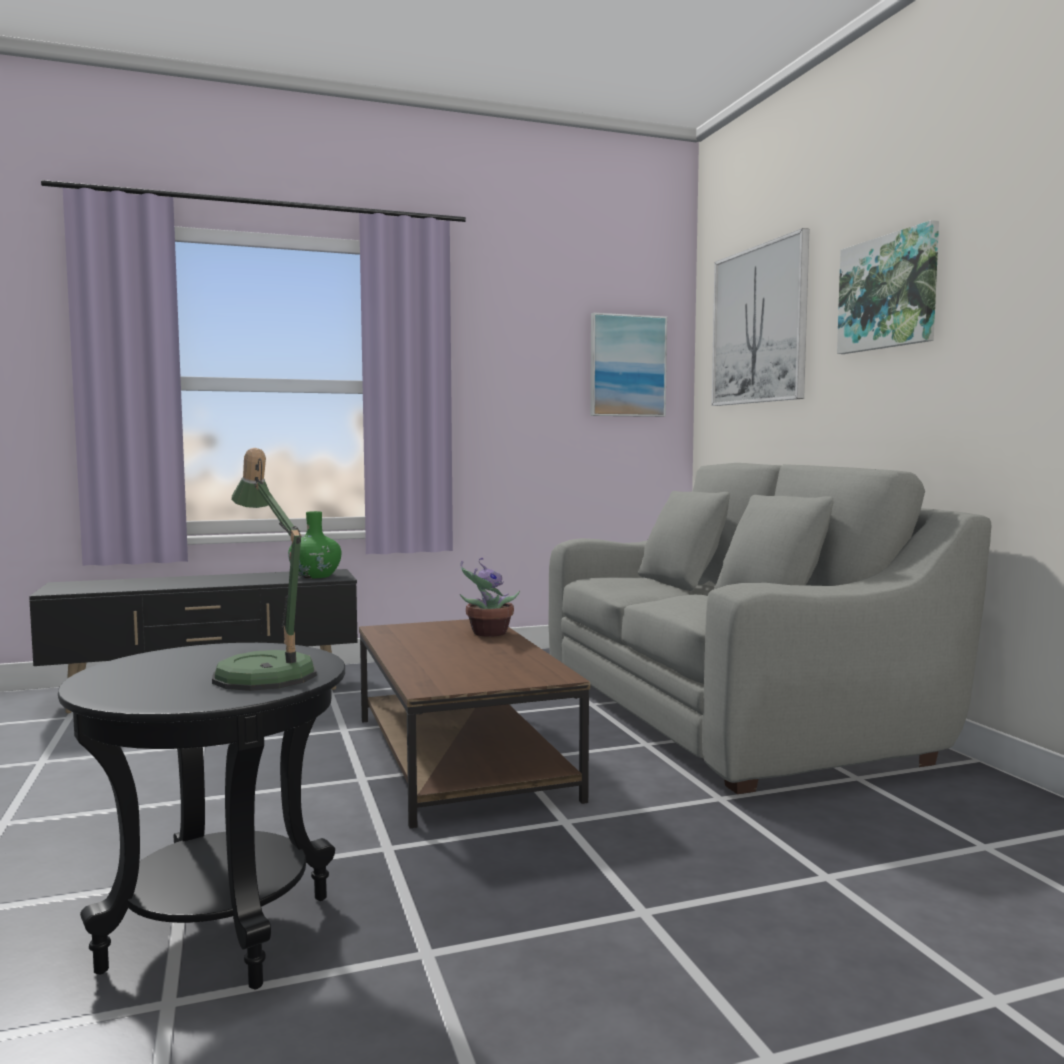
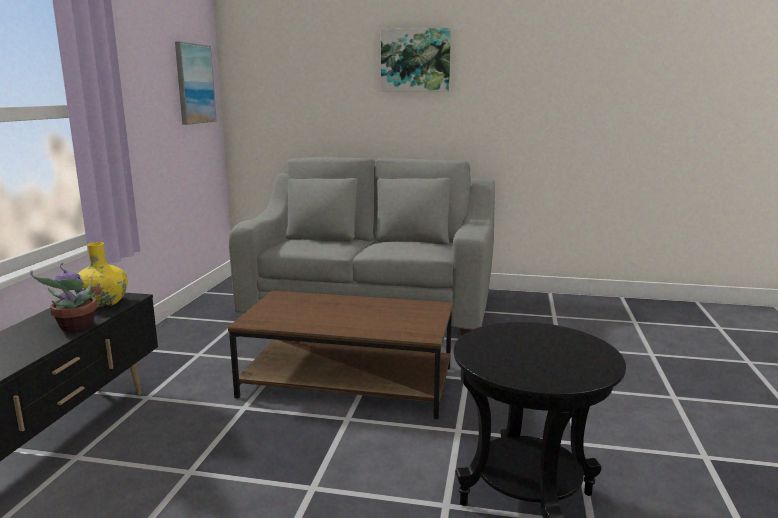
camera: 60 degrees left, 10 degrees up
table lamp [212,448,317,691] -> none
green vase [288,511,341,578] -> yellow vase [75,242,128,308]
potted plant [460,558,520,637] -> potted plant moved to [30,263,97,332]
picture [712,228,809,406] -> none

